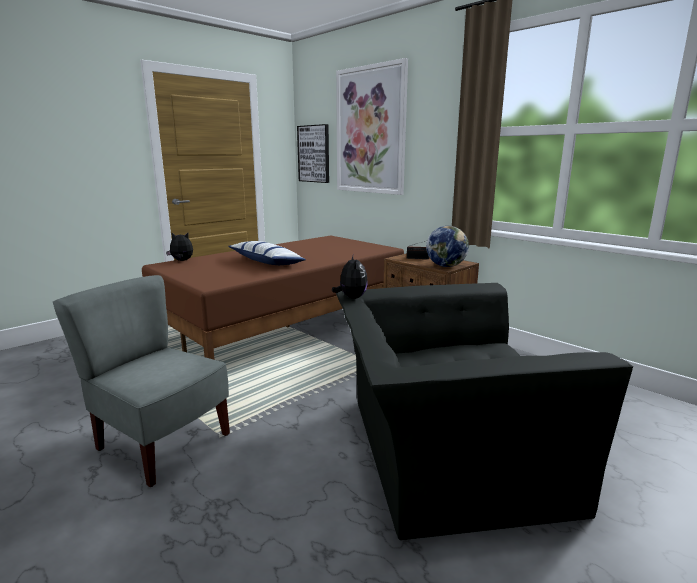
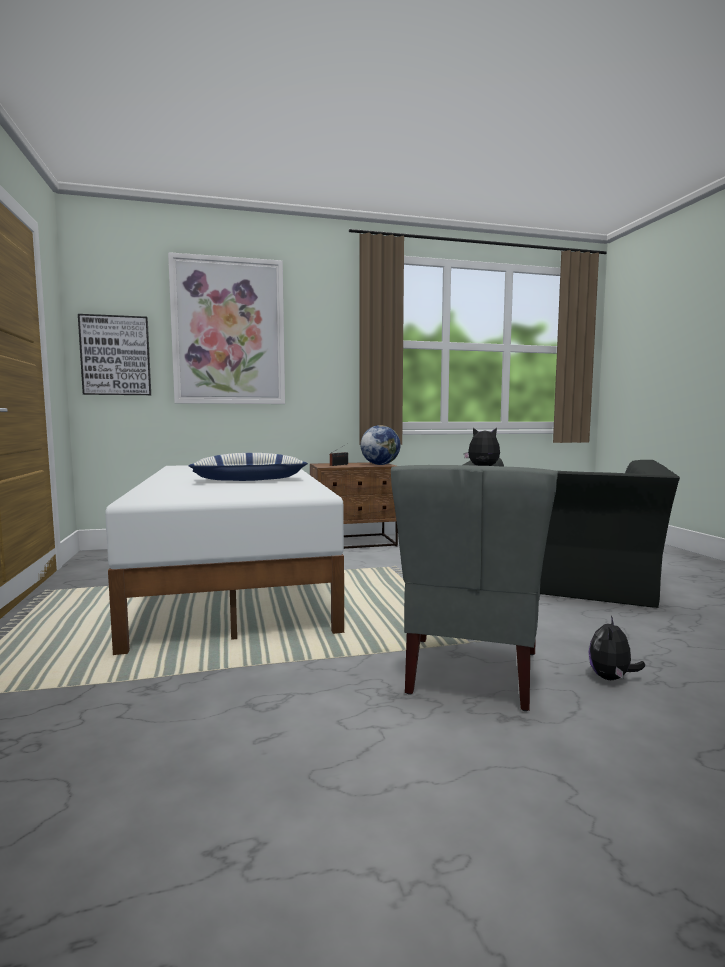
camera: 60 degrees left, 10 degrees down
grey chair [53,275,230,487] -> grey chair turned 45 degrees counterclockwise [391,465,558,711]
brown bed [142,235,404,360] -> white bed [105,465,344,655]
plush toy [166,233,193,261] -> plush toy moved to [589,616,645,680]

